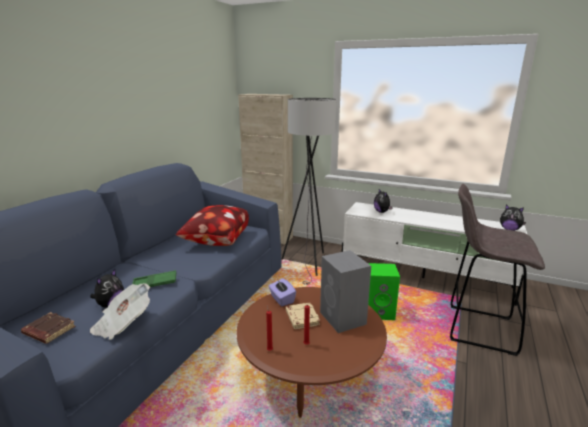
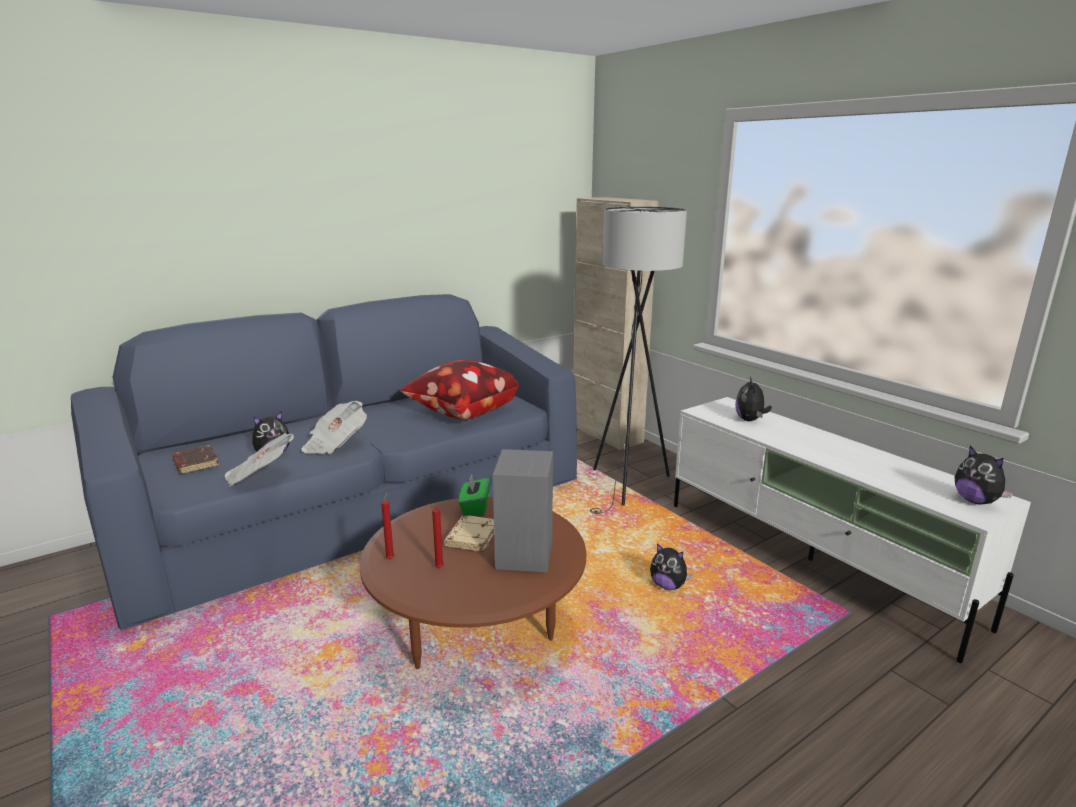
camera: 30 degrees right, 0 degrees up
green tray [132,270,176,287] -> newspaper [301,401,367,454]
purple tissue box [269,278,296,306] -> green tissue box [459,474,490,516]
green speaker [368,263,400,320] -> plush toy [650,543,693,590]
grey stool [450,184,545,356] -> none

